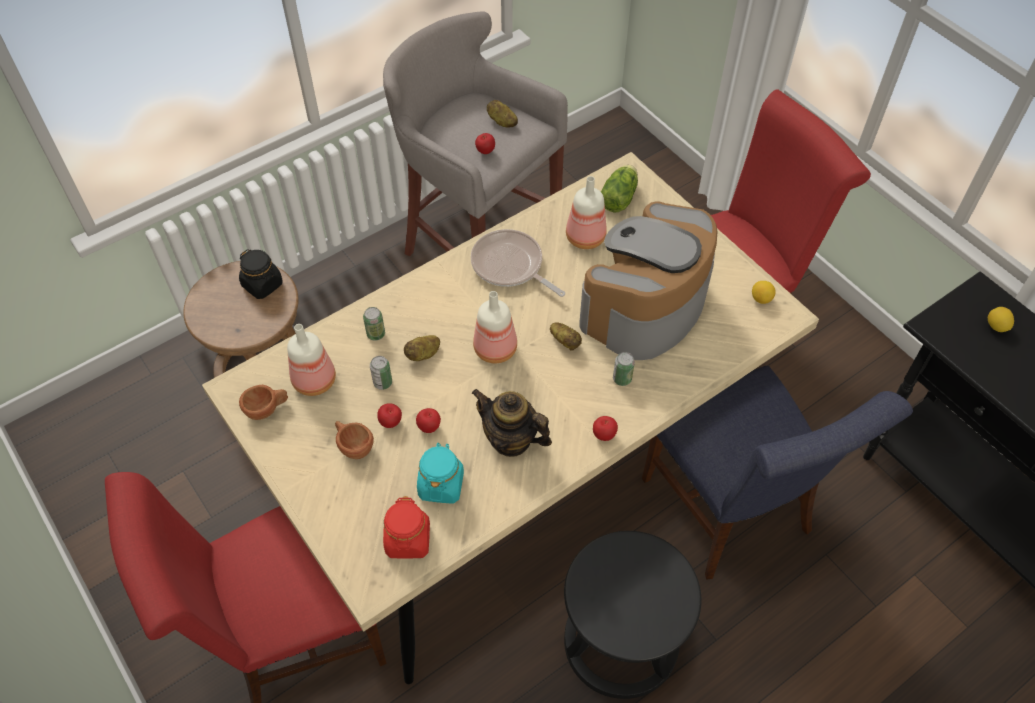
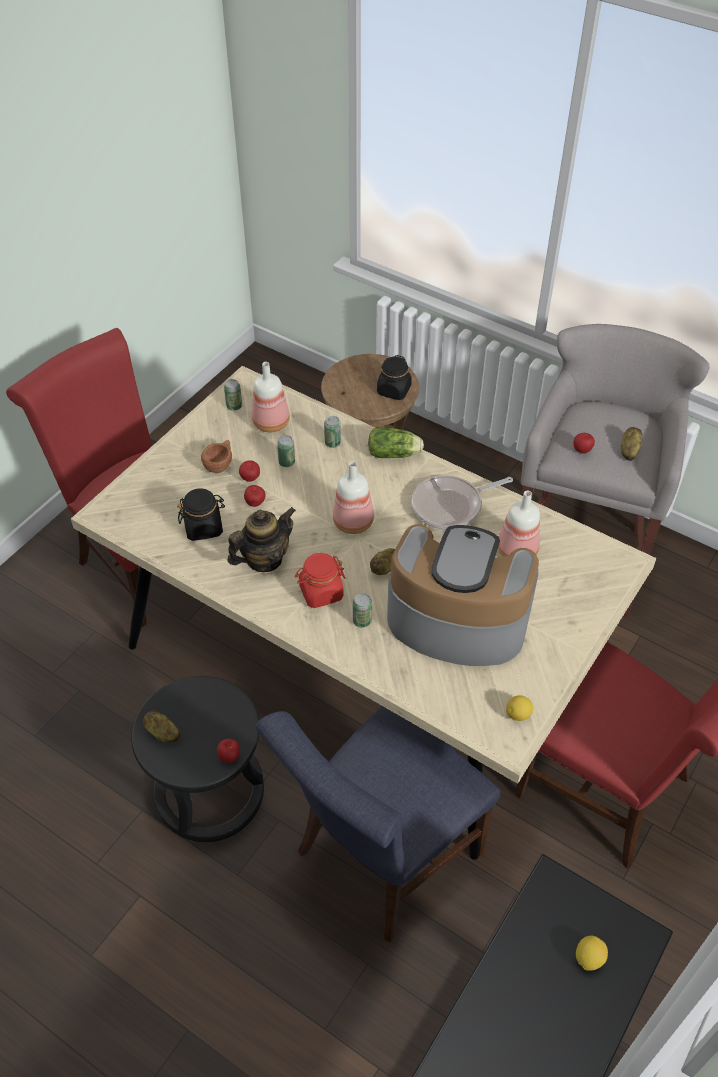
camera: 70 degrees right, 5 degrees down
brown cup [239,385,288,420] -> can [224,379,242,411]
red jar [383,496,430,559] -> red jar moved to [295,553,345,608]
potato [404,335,440,361] -> potato moved to [143,710,180,743]
turquoise jar [417,443,464,504] -> black jar [178,488,225,541]
frying pan [471,229,565,297] -> frying pan turned 135 degrees counterclockwise [412,475,513,530]
teapot [472,389,552,457] -> teapot turned 45 degrees clockwise [228,507,296,572]
apple [593,416,618,441] -> apple moved to [217,739,240,763]
lettuce [601,165,638,212] -> lettuce moved to [368,427,424,458]

